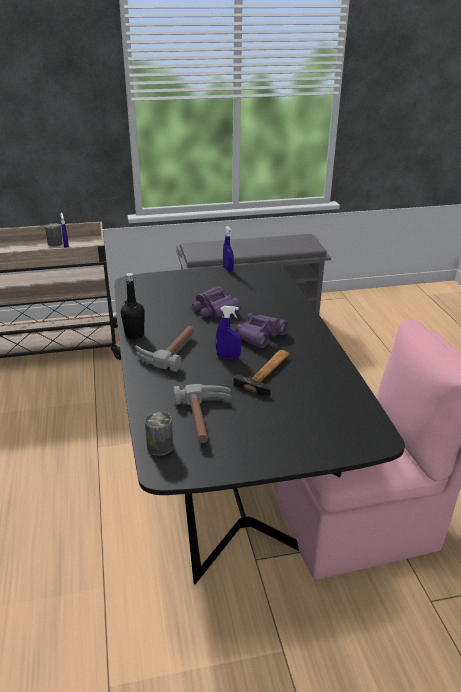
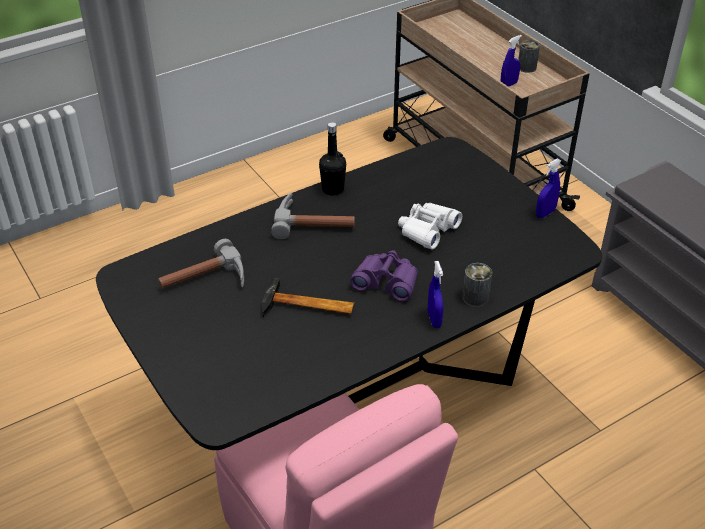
camera: 70 degrees right, 10 degrees up
can [145,411,173,456] -> can moved to [462,263,492,307]
purple binoculars [192,286,241,318] -> white binoculars [398,203,462,250]
blue spray bottle [216,306,241,359] -> blue spray bottle moved to [428,261,443,328]

